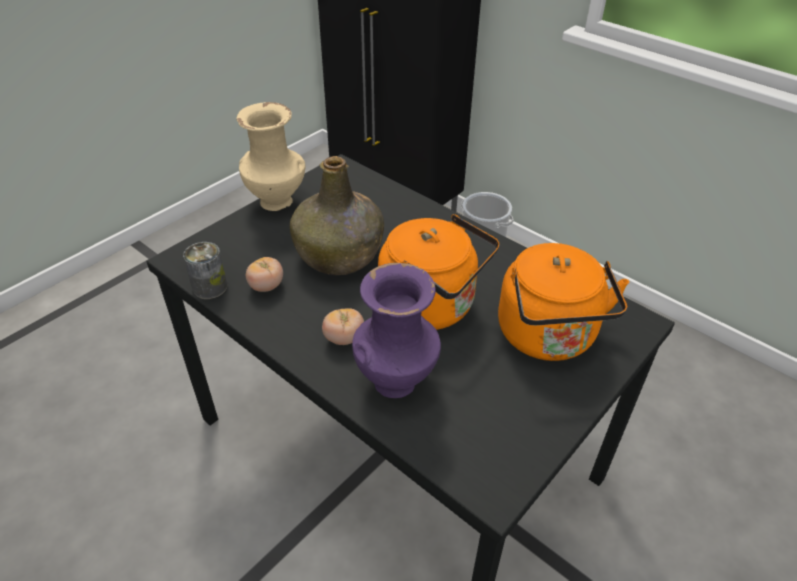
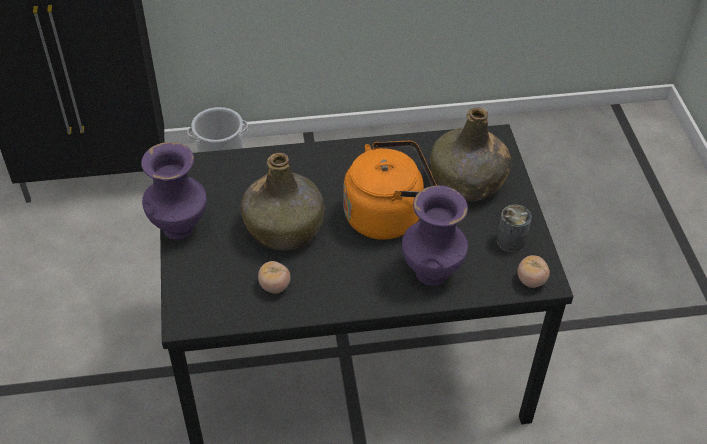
camera: 50 degrees left, 5 degrees up
can [183,242,227,299] -> can moved to [497,205,532,253]
beige vase [236,102,305,211] -> purple vase [141,142,207,240]
tomato [322,308,364,345] -> tomato moved to [517,255,550,288]
orange kettle [498,243,629,361] -> green bottle [430,107,511,202]

